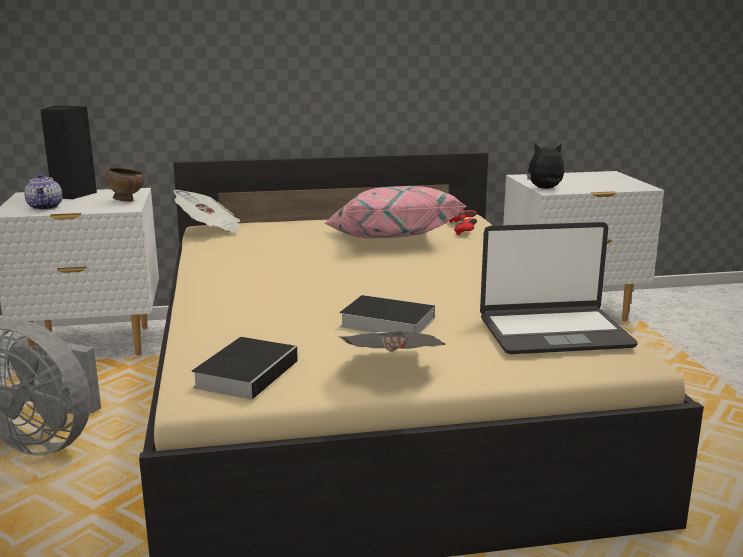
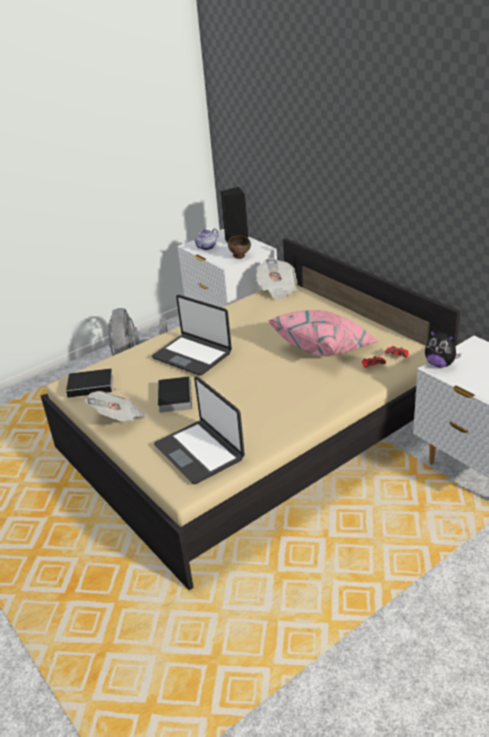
camera: 65 degrees right, 15 degrees up
plush toy [527,143,565,189] -> plush toy turned 150 degrees clockwise [425,330,461,367]
none -> laptop [152,295,232,376]

